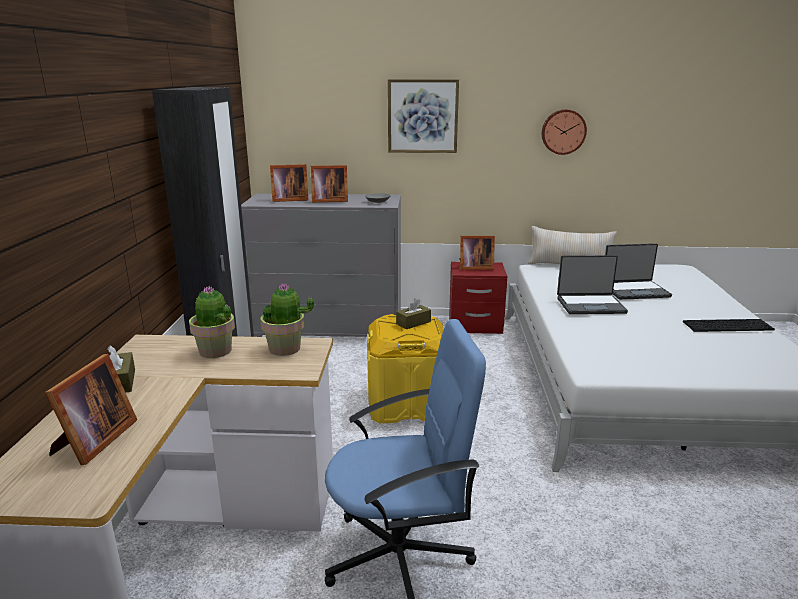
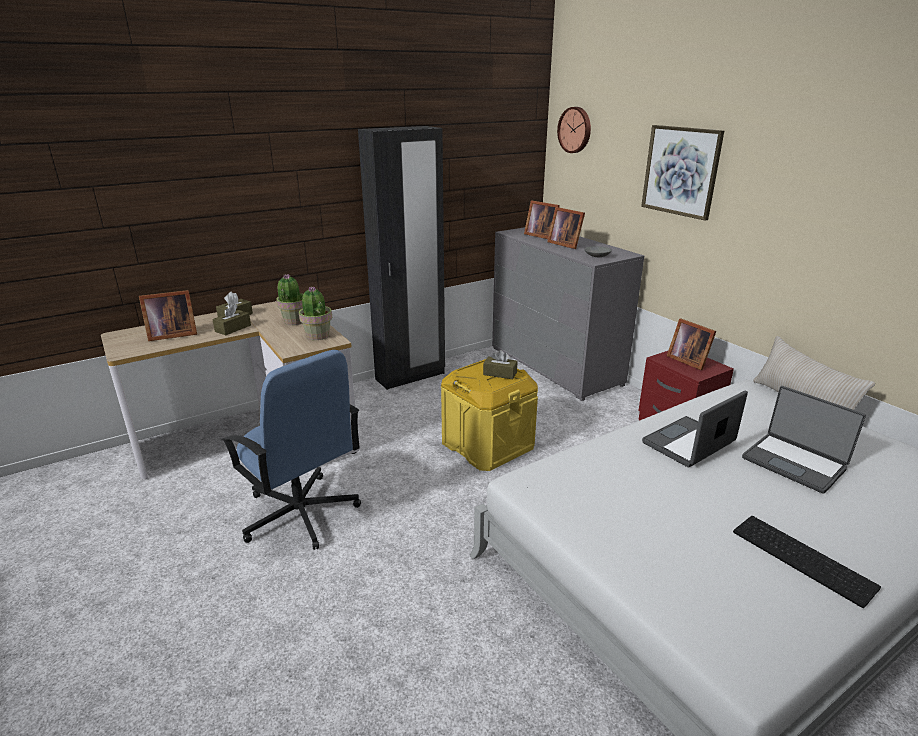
camera: 55 degrees right, 5 degrees up
wall clock [542,109,587,155] -> wall clock moved to [557,107,591,153]
laptop [557,255,628,314] -> laptop turned 90 degrees clockwise [642,391,748,468]
none -> brown tissue box [213,304,251,335]

